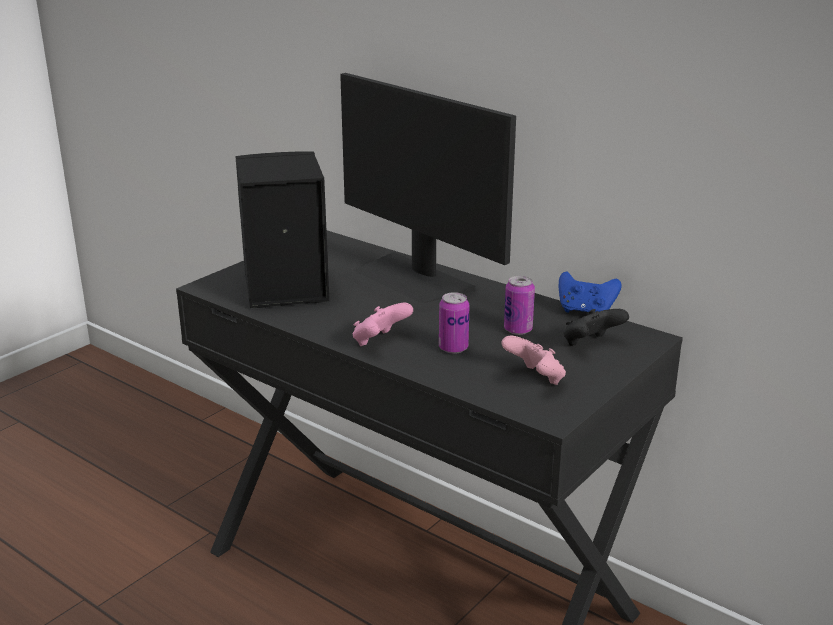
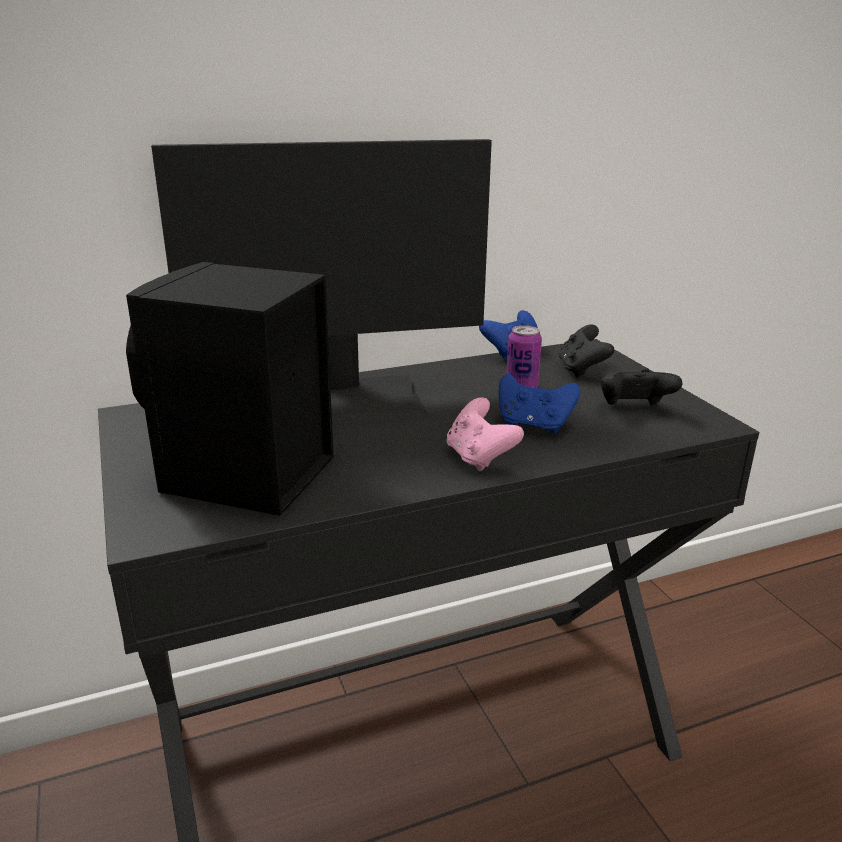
camera: 60 degrees left, 0 degrees up
can [439,292,470,354] -> blue game controller [498,374,580,434]
pink game controller [502,336,566,385] -> black game controller [601,369,682,405]

